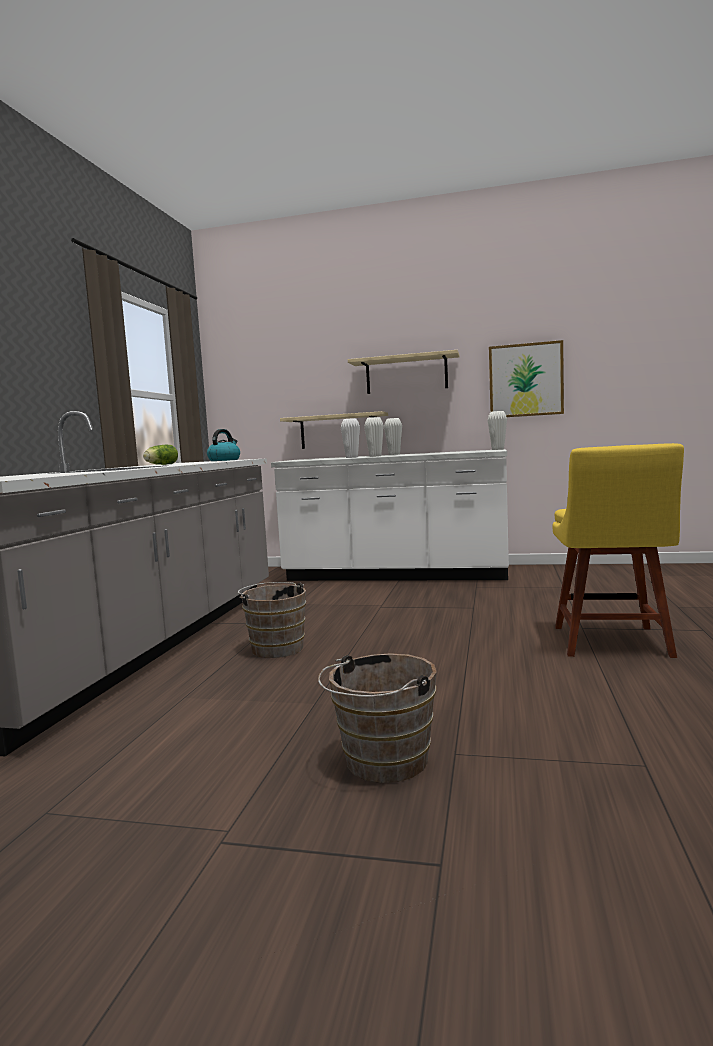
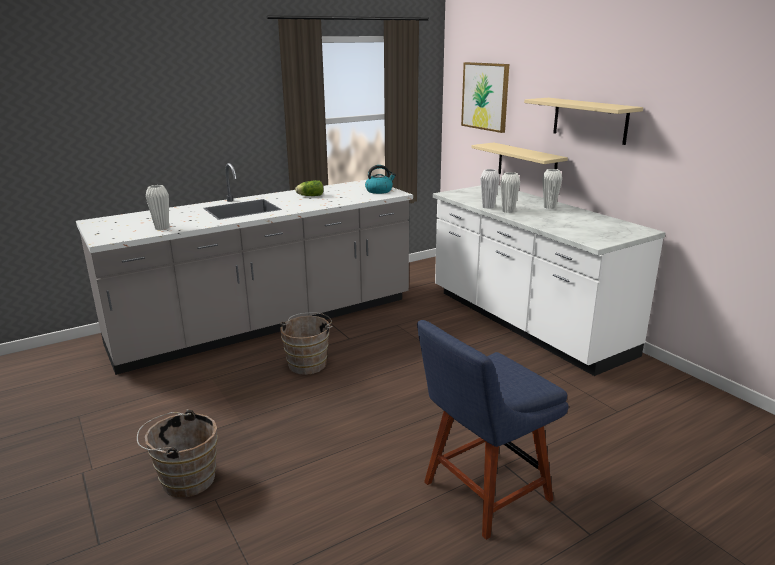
camera: 45 degrees right, 15 degrees up
white vase [488,411,507,450] -> white vase moved to [146,185,169,230]
picture [489,340,564,417] -> picture moved to [461,62,509,133]
yellow chair [552,443,684,658] -> blue chair [417,320,569,540]

